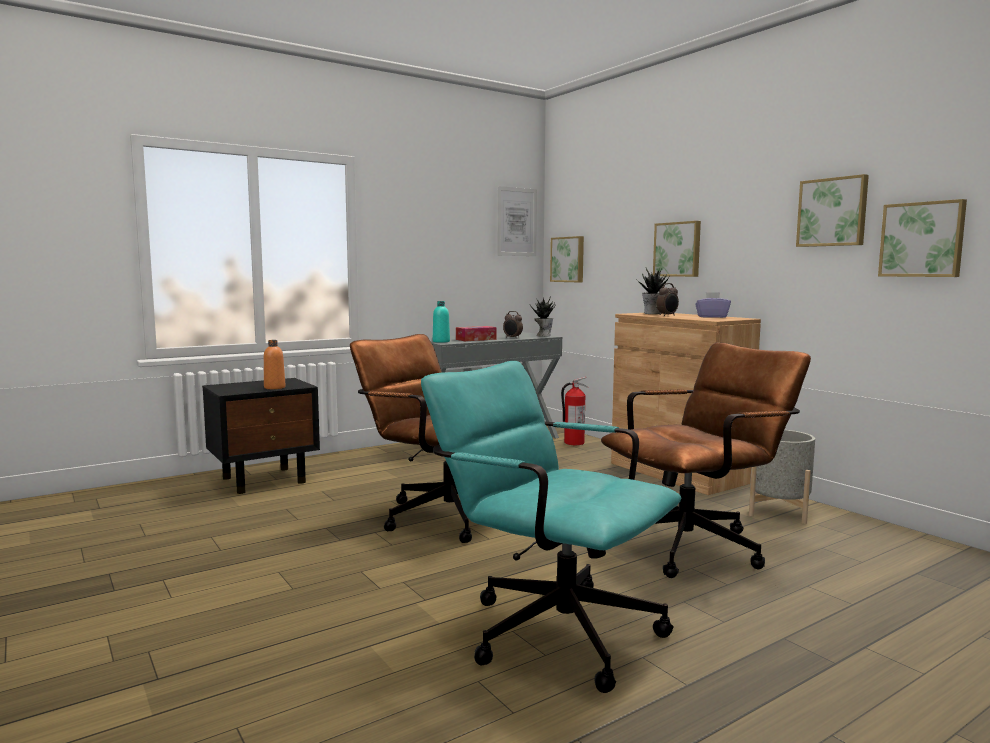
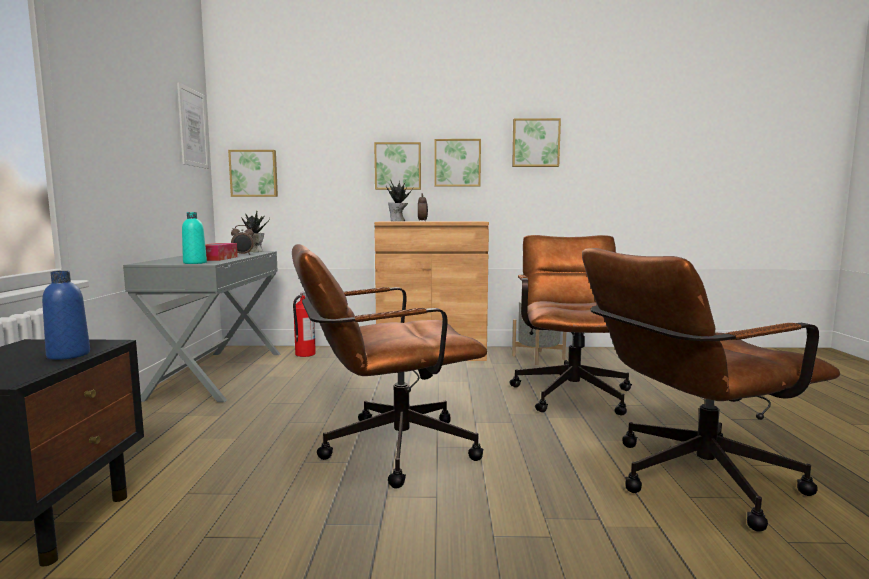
camera: 55 degrees left, 0 degrees up
orange bottle [264,340,285,389] -> blue bottle [42,271,90,360]
turquoise office chair [421,361,681,693] -> brown office chair [582,248,841,532]
purple tissue box [695,292,731,318] -> none
picture [878,199,967,277] -> picture moved to [434,139,481,187]

